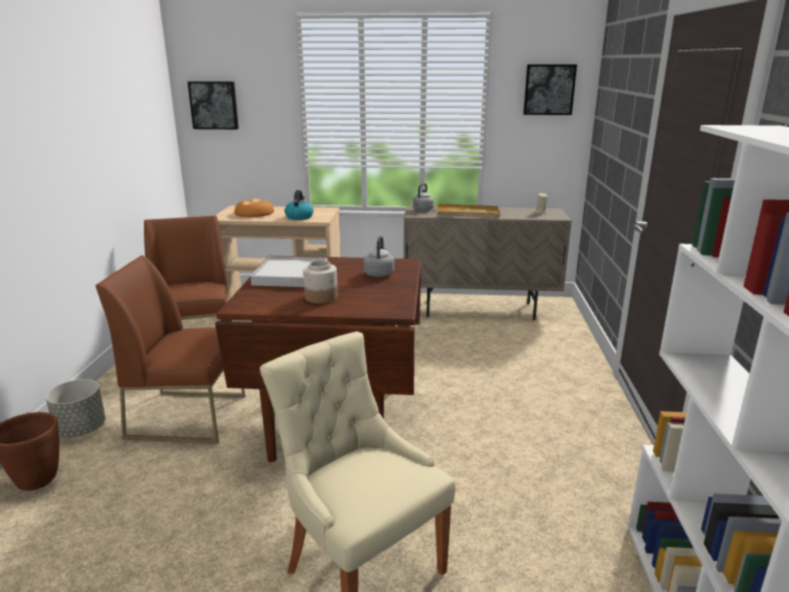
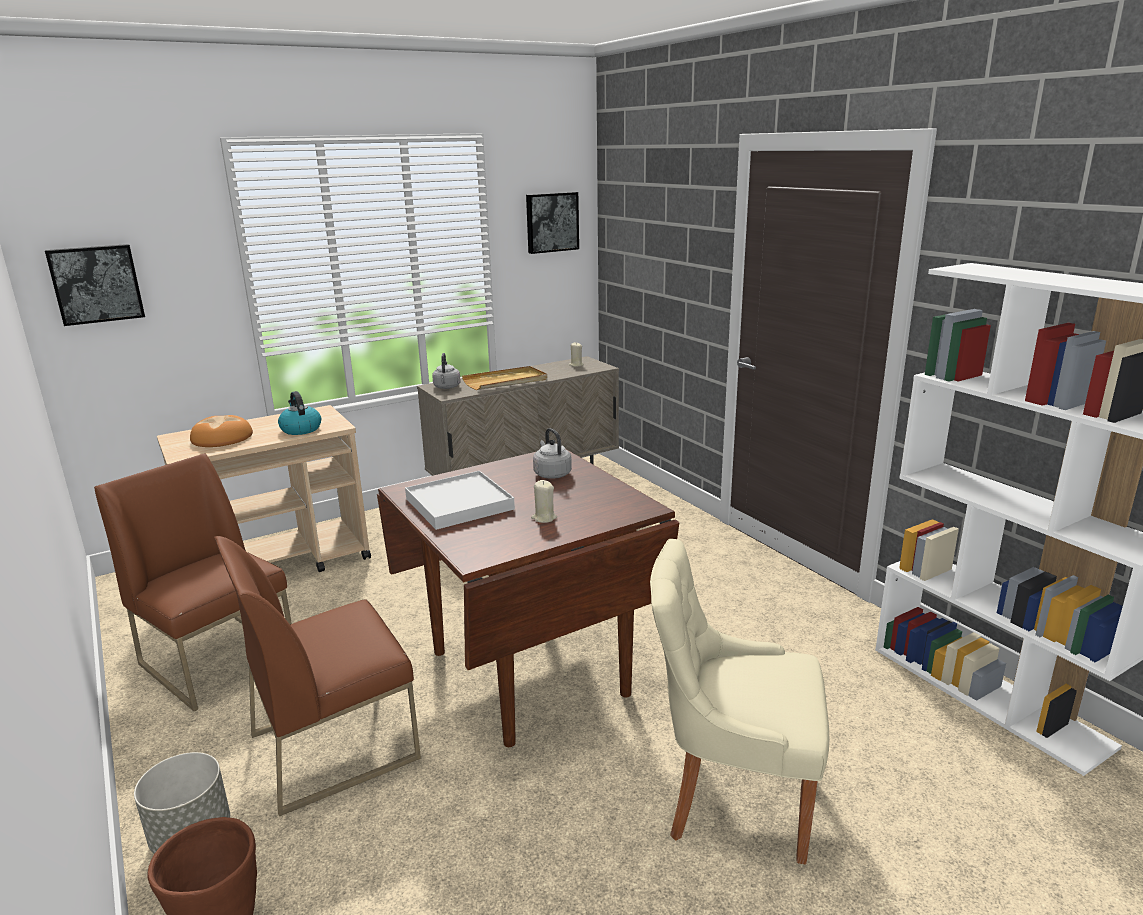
camera: 35 degrees left, 0 degrees up
jar [303,260,338,304] -> beige candle [531,480,557,523]

